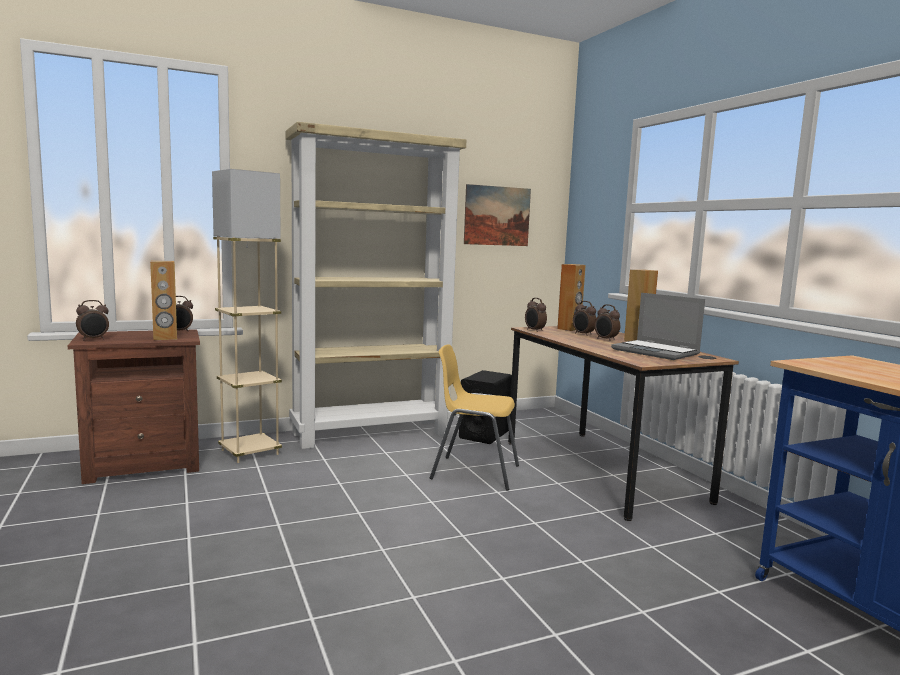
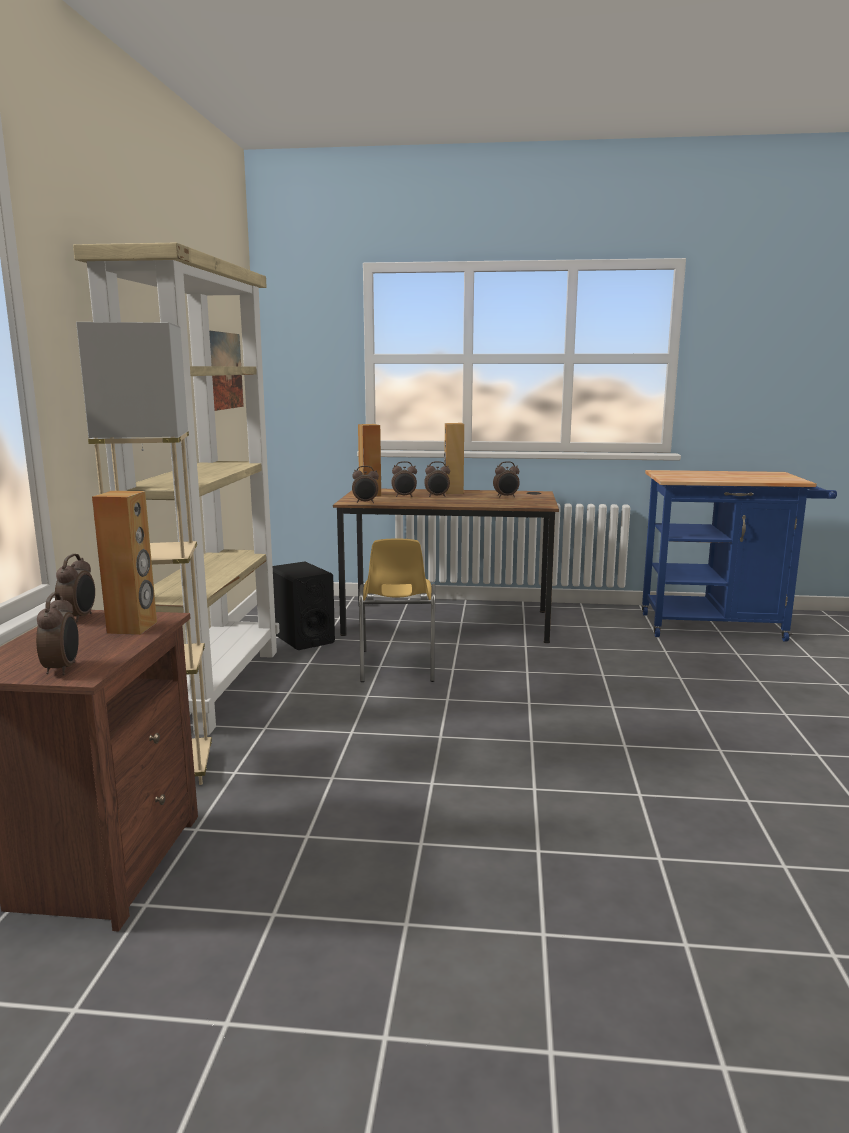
camera: 60 degrees left, 5 degrees up
yellow chair [430,344,519,490] -> yellow chair turned 45 degrees counterclockwise [359,539,436,682]
laptop [611,293,705,360] -> alarm clock [493,461,520,498]

